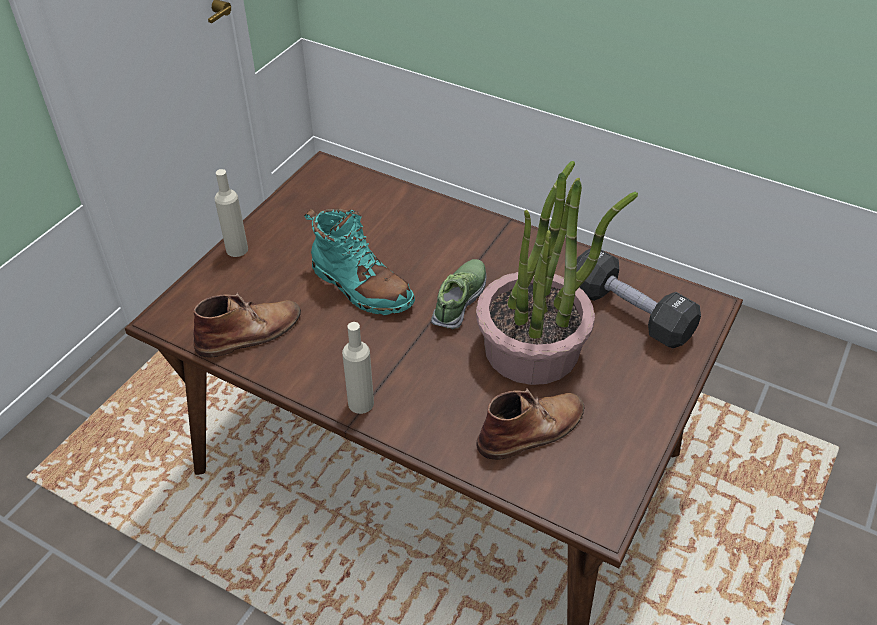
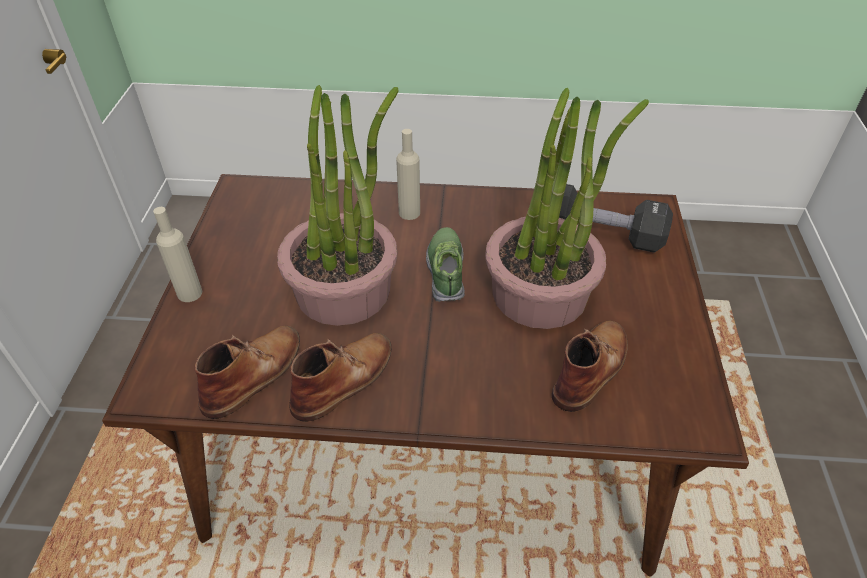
camera: 25 degrees left, 0 degrees up
turquoise boot [304,208,415,315] -> potted plant [277,85,399,326]
beige bottle [342,322,374,414] -> beige bottle moved to [396,129,420,220]
none -> brown boot [289,333,392,422]

